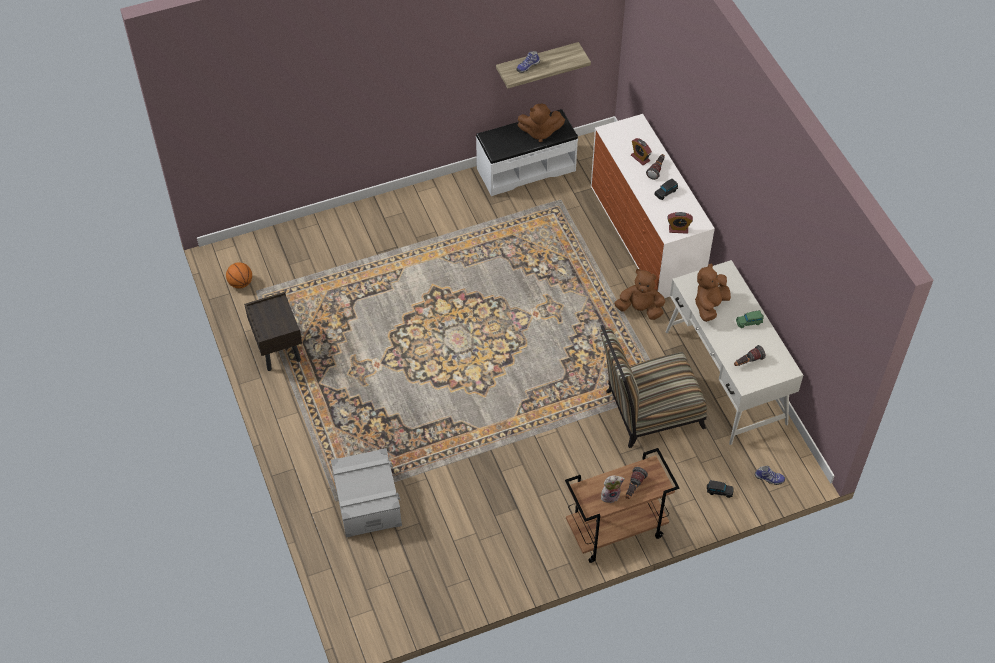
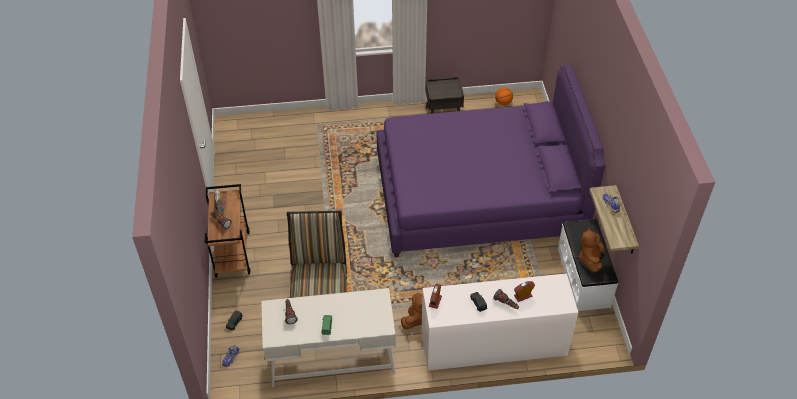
camera: 105 degrees right, 5 degrees down
grey storage box [331,448,402,538] -> none
brown plush toy [695,263,731,322] -> none
none -> purple bed [377,65,605,257]

